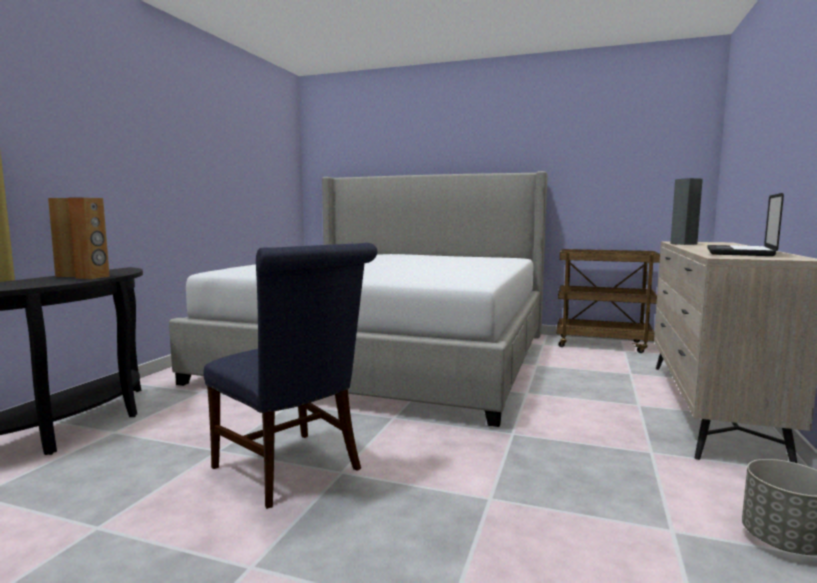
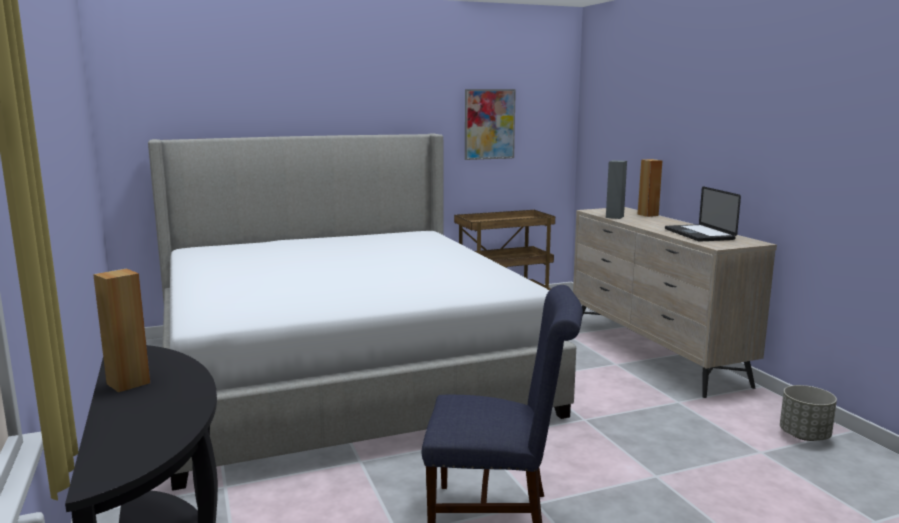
camera: 40 degrees left, 5 degrees up
brown speaker [68,197,110,279] -> brown speaker moved to [638,159,662,217]
none -> picture [465,89,516,160]

